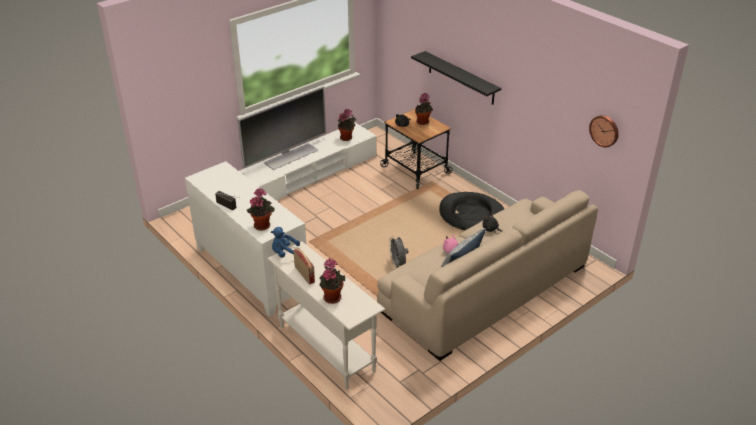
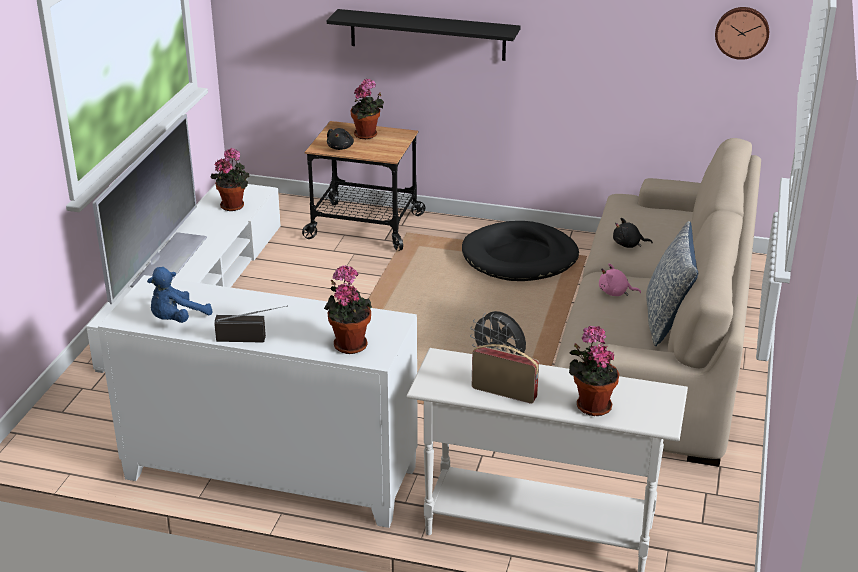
camera: 35 degrees left, 5 degrees down
blue plush toy [271,227,300,258] -> blue plush toy moved to [147,267,212,323]

